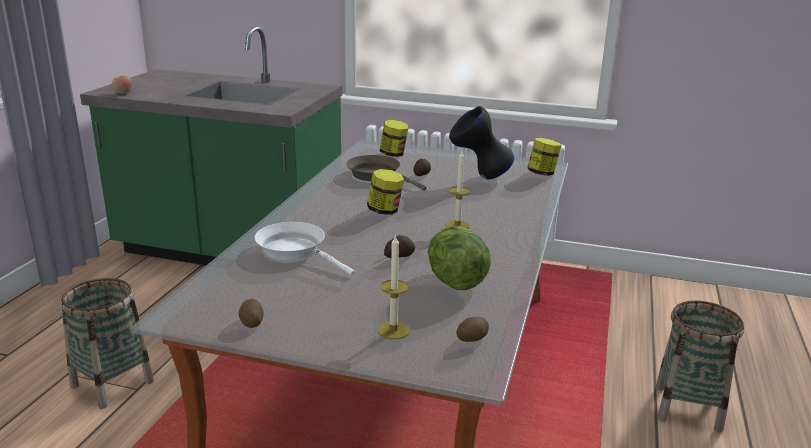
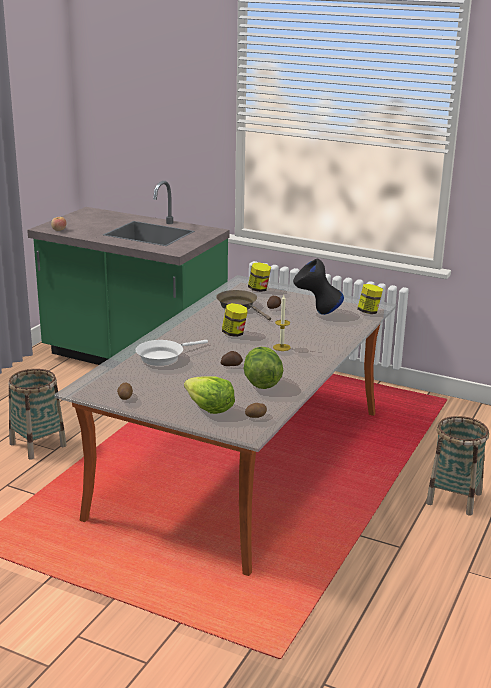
camera: 10 degrees right, 0 degrees up
white frying pan [255,222,355,276] -> white frying pan turned 90 degrees counterclockwise [136,340,208,366]
candle [378,234,410,339] -> lettuce [184,376,235,414]

